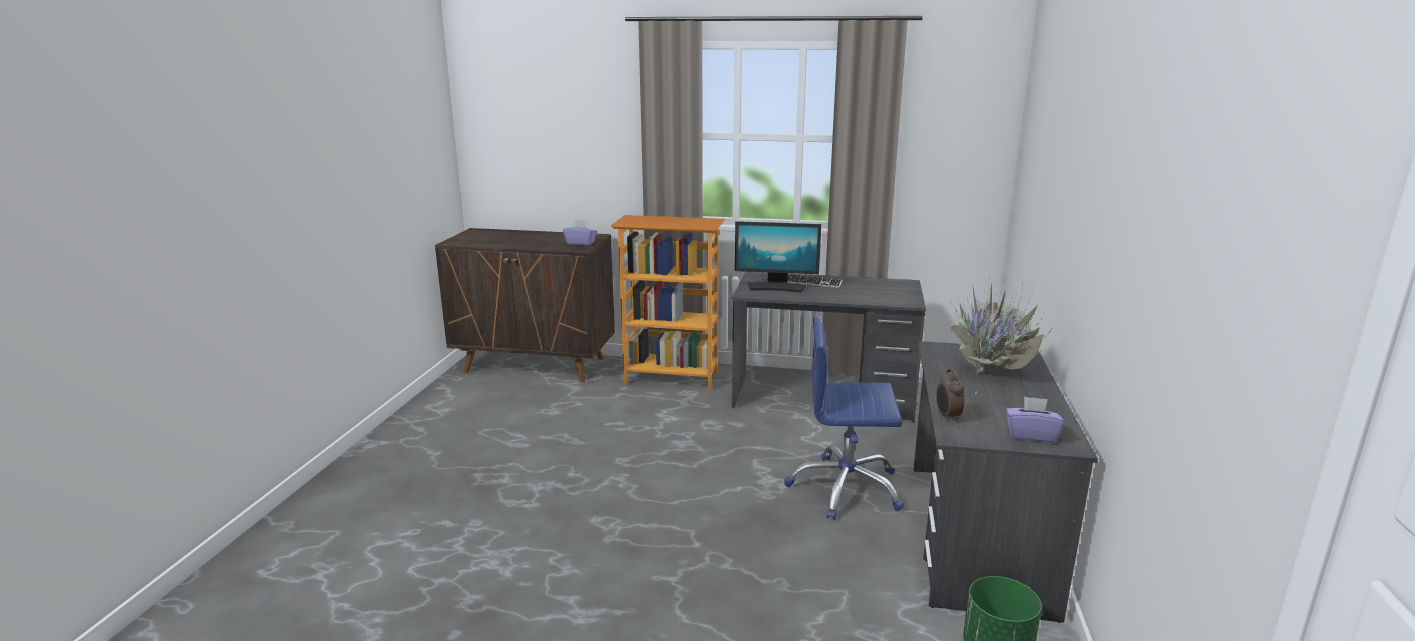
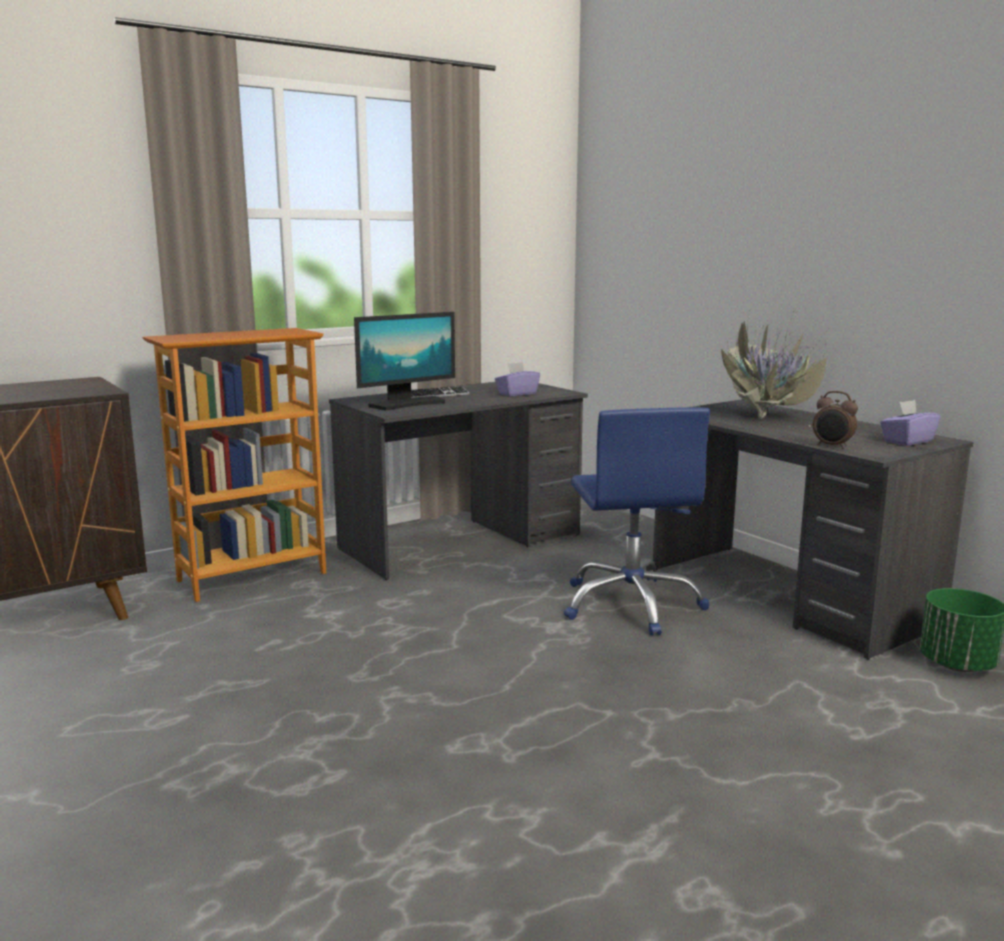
camera: 45 degrees left, 5 degrees down
purple tissue box [563,220,597,246] -> purple tissue box moved to [495,362,540,396]
blue office chair [784,316,904,520] -> blue office chair turned 60 degrees counterclockwise [564,407,710,635]

